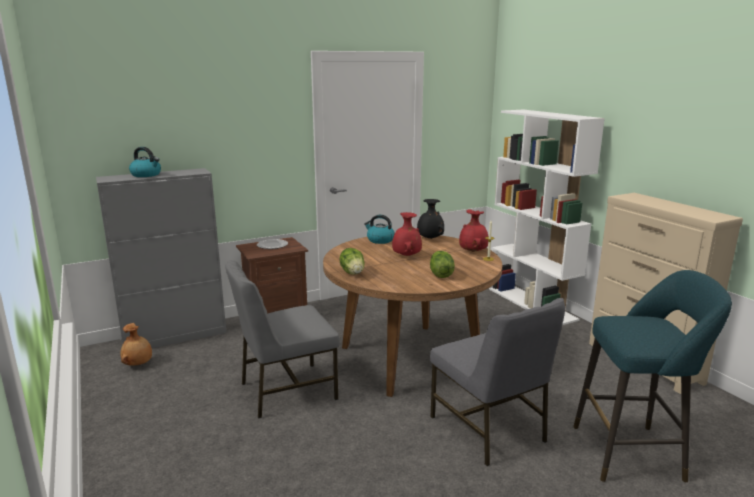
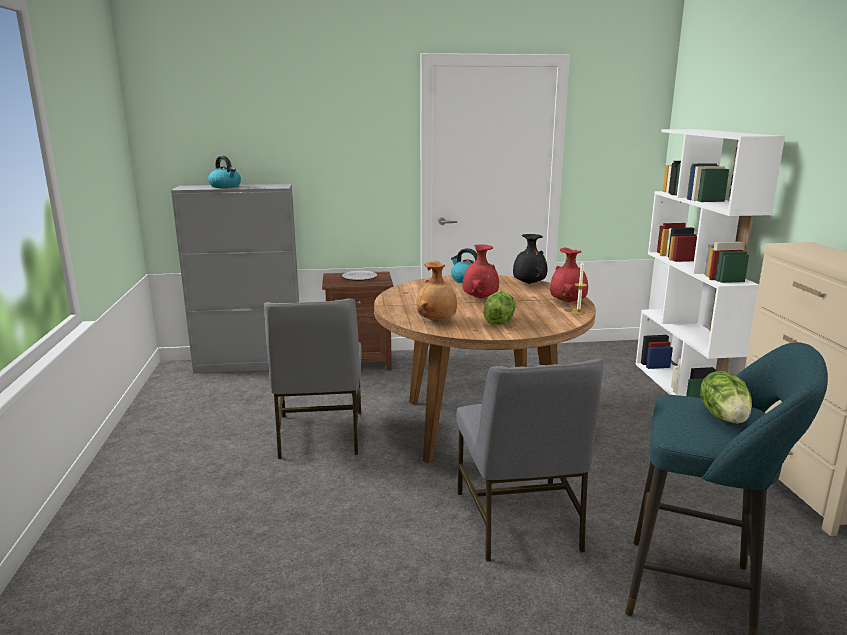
camera: 20 degrees right, 0 degrees up
brown vase [120,323,152,366] -> brown vase moved to [416,261,457,321]
grey chair [225,260,340,419] -> grey chair turned 90 degrees counterclockwise [264,299,362,459]
lettuce [340,248,364,275] -> lettuce moved to [700,371,752,424]

